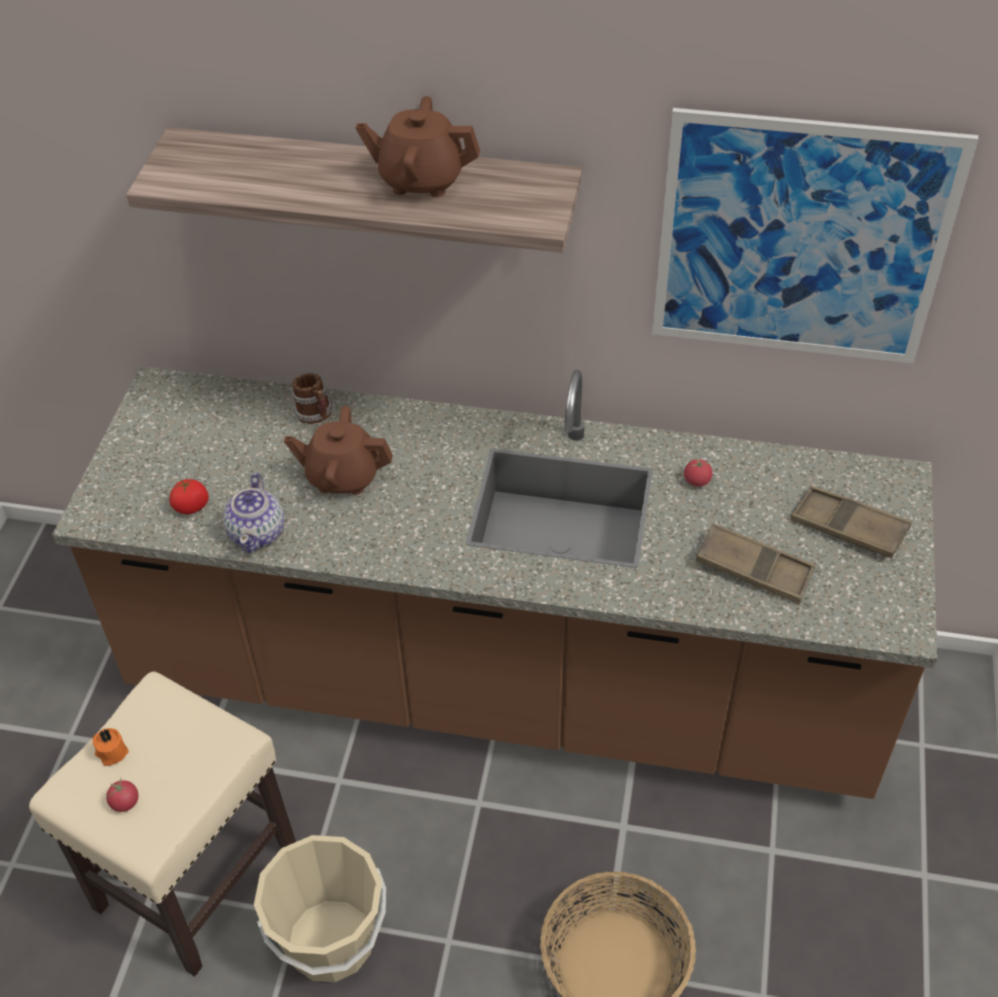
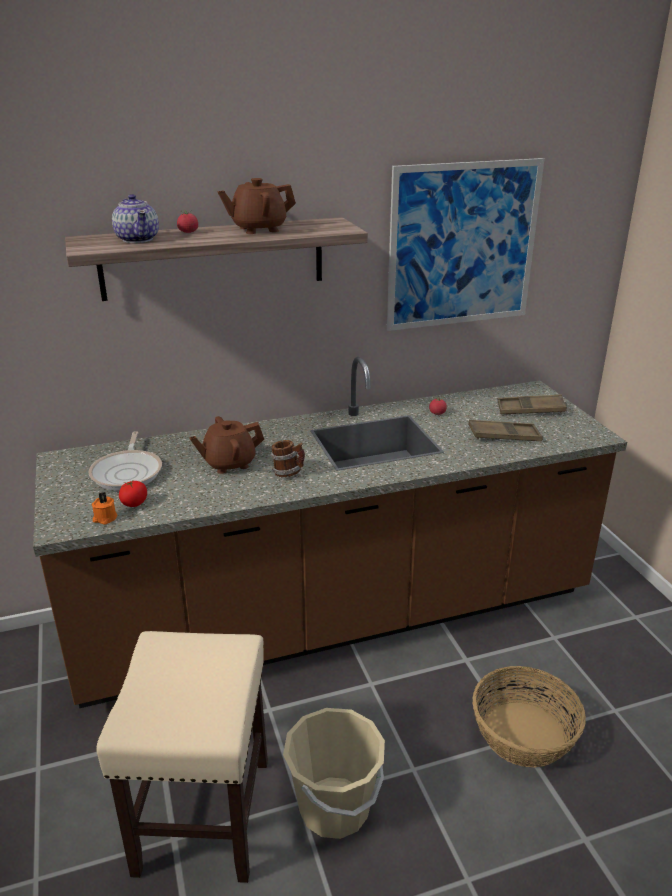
camera: 30 degrees left, 20 degrees down
orange candle [92,728,129,766] -> orange candle moved to [92,492,117,525]
tomato [106,778,139,812] -> tomato moved to [177,210,198,233]
teapot [223,473,284,553] -> teapot moved to [112,194,159,243]
mug [291,373,333,424] -> mug moved to [270,440,305,477]
none -> frying pan [88,431,162,491]

